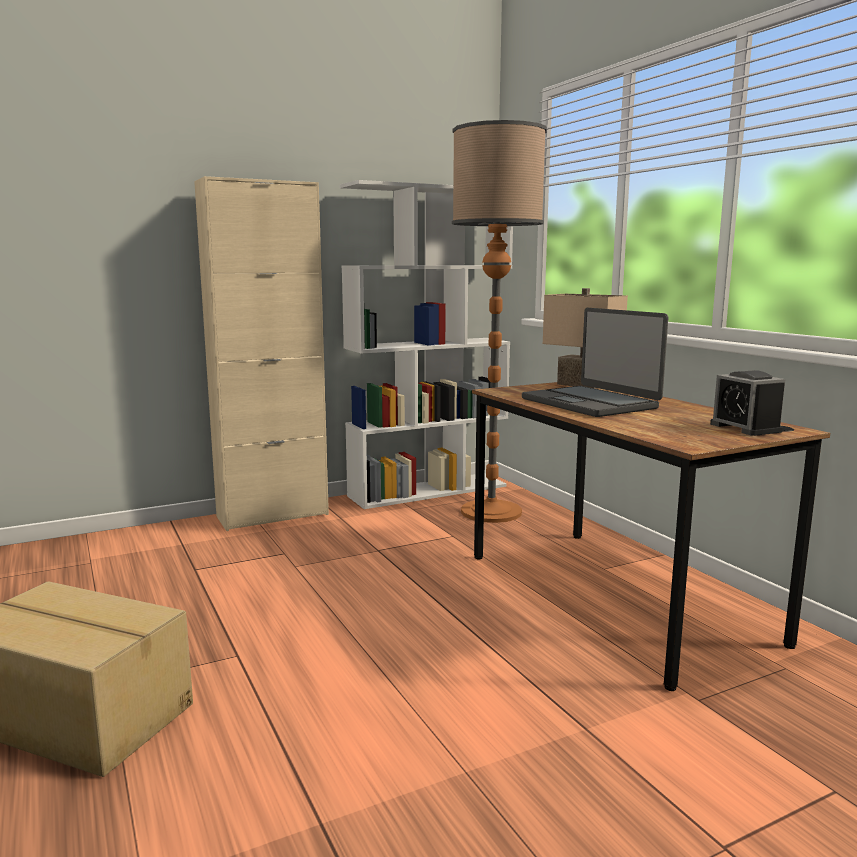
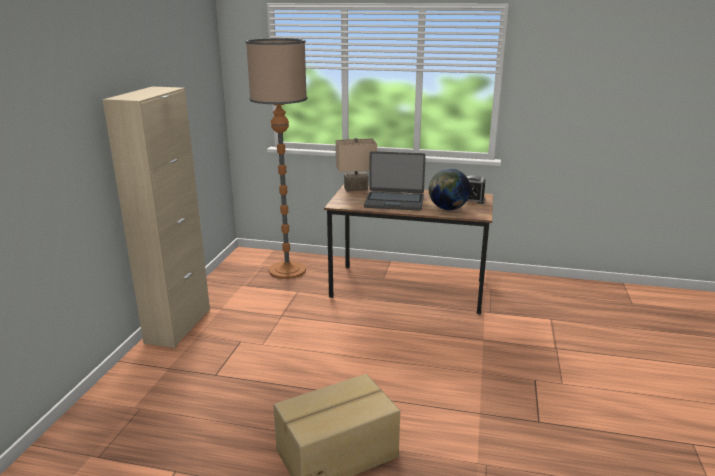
camera: 50 degrees left, 10 degrees up
white bookcase [340,180,513,509] -> none
none -> globe [429,168,471,210]

